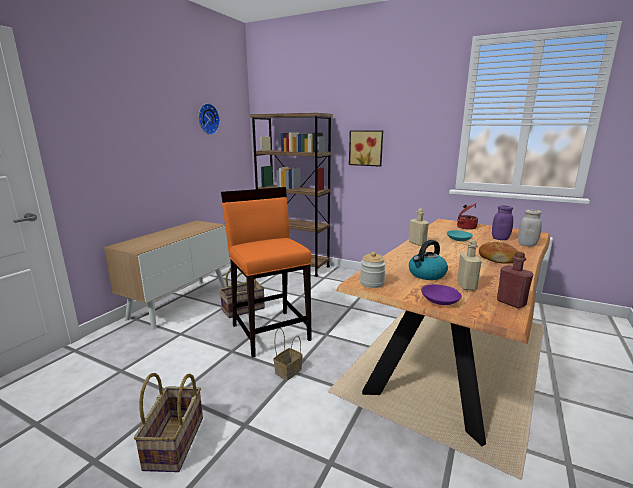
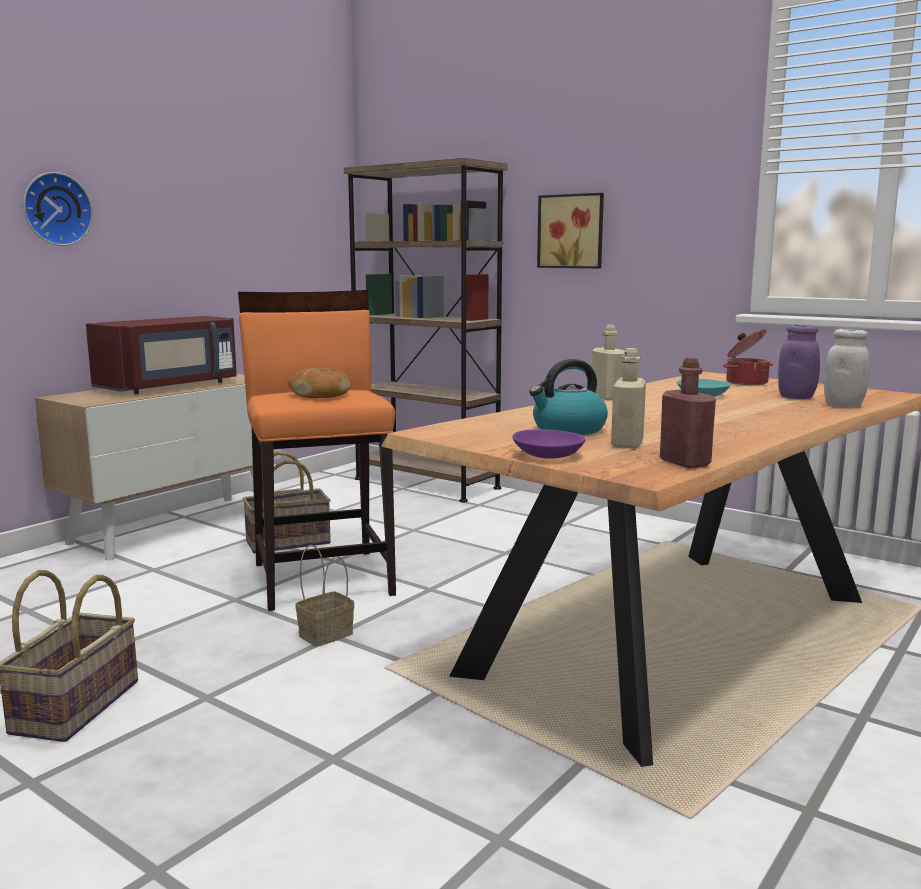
camera: 10 degrees right, 5 degrees down
wall clock [198,103,220,135] -> wall clock moved to [23,172,93,246]
jar [360,252,386,288] -> none
bread [479,242,518,264] -> bread moved to [288,367,351,398]
none -> red microwave [86,316,237,394]

